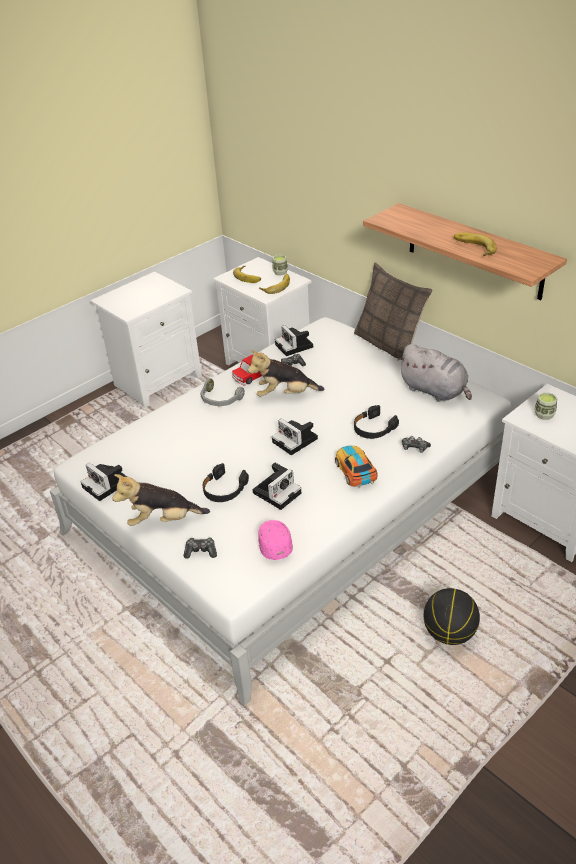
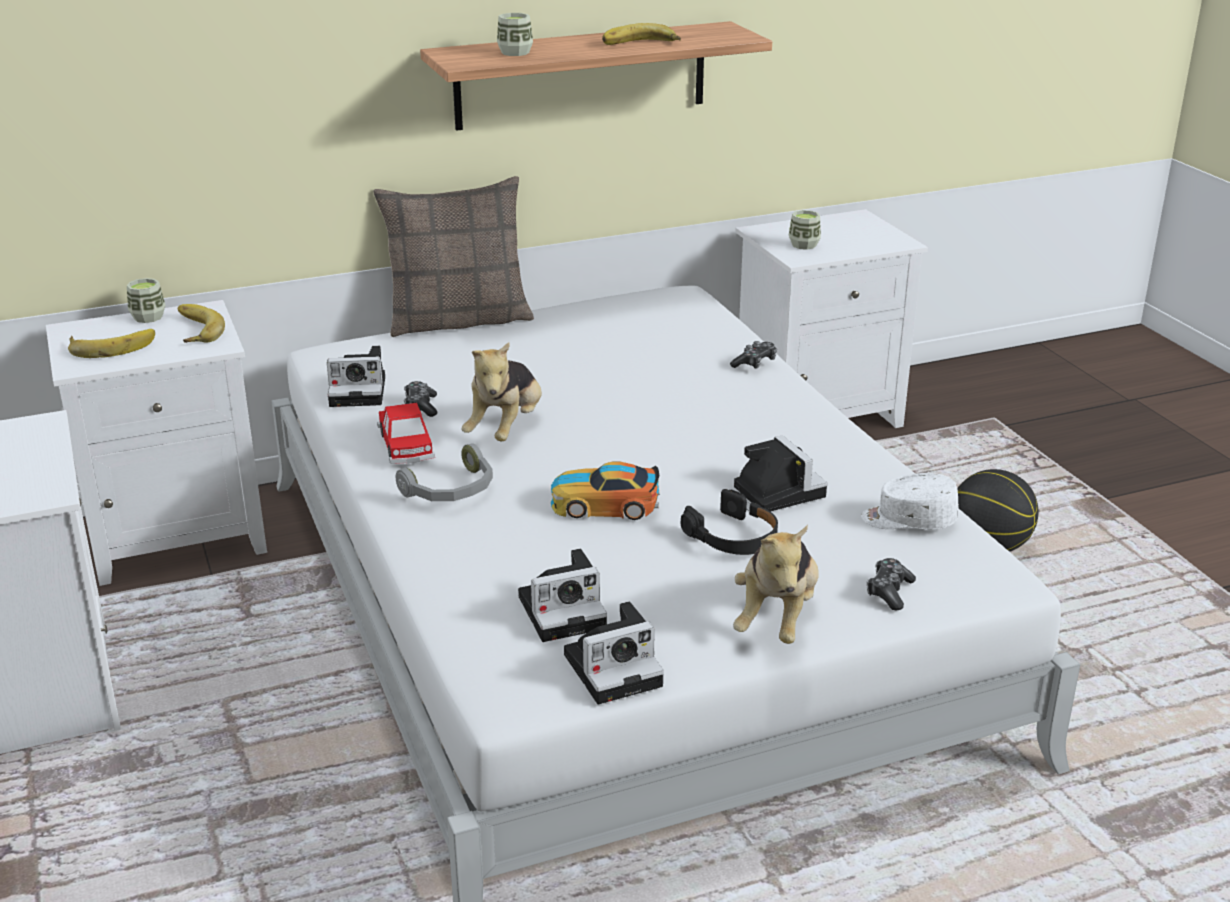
camera: 70 degrees left, 10 degrees down
pink cap [258,520,293,560] -> white cap [861,473,959,529]
camera [272,418,318,455] -> camera moved to [518,549,607,642]
toy car [335,446,378,487] -> toy car moved to [551,462,660,520]
black headphones [354,405,399,439] -> none
grey plush toy [397,344,472,402] -> none
none -> cup [497,13,533,56]

